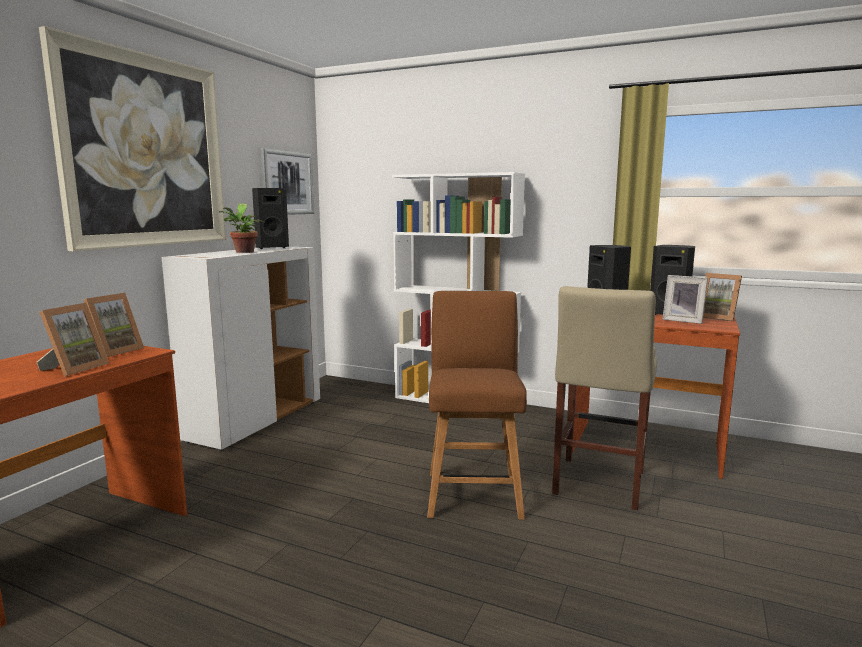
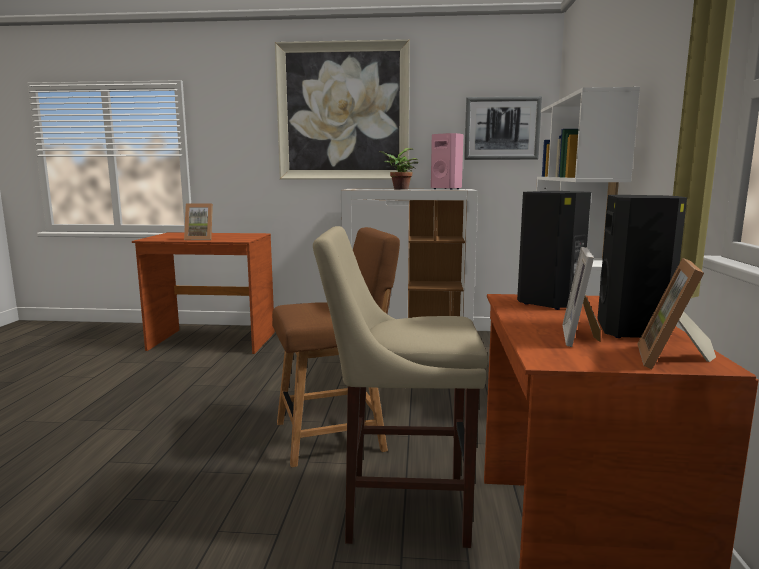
camera: 70 degrees right, 0 degrees up
picture frame [84,293,144,357] -> none
black speaker [252,188,289,249] -> pink speaker [431,133,463,190]

